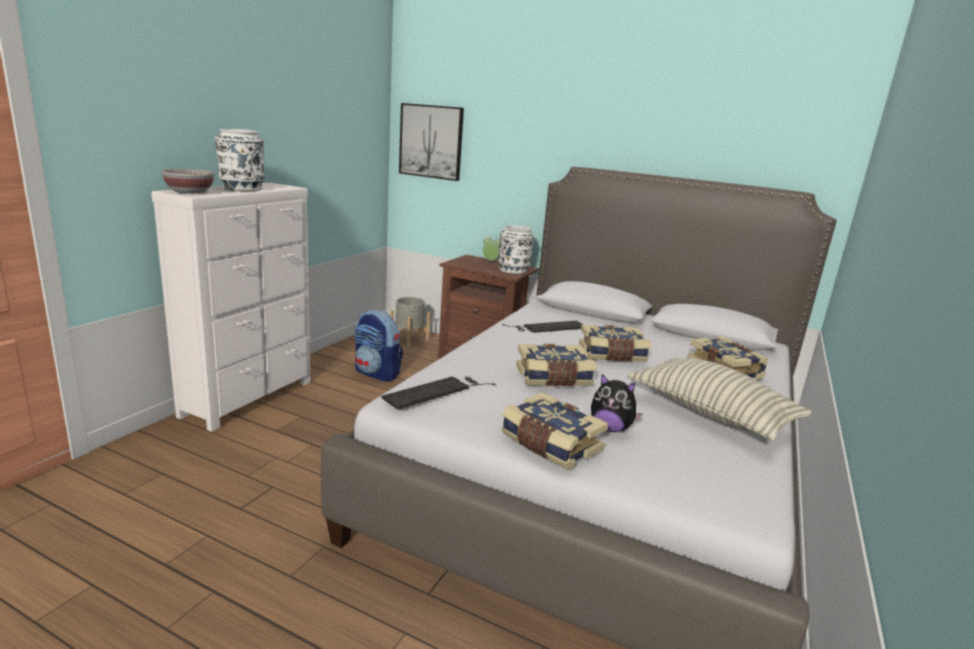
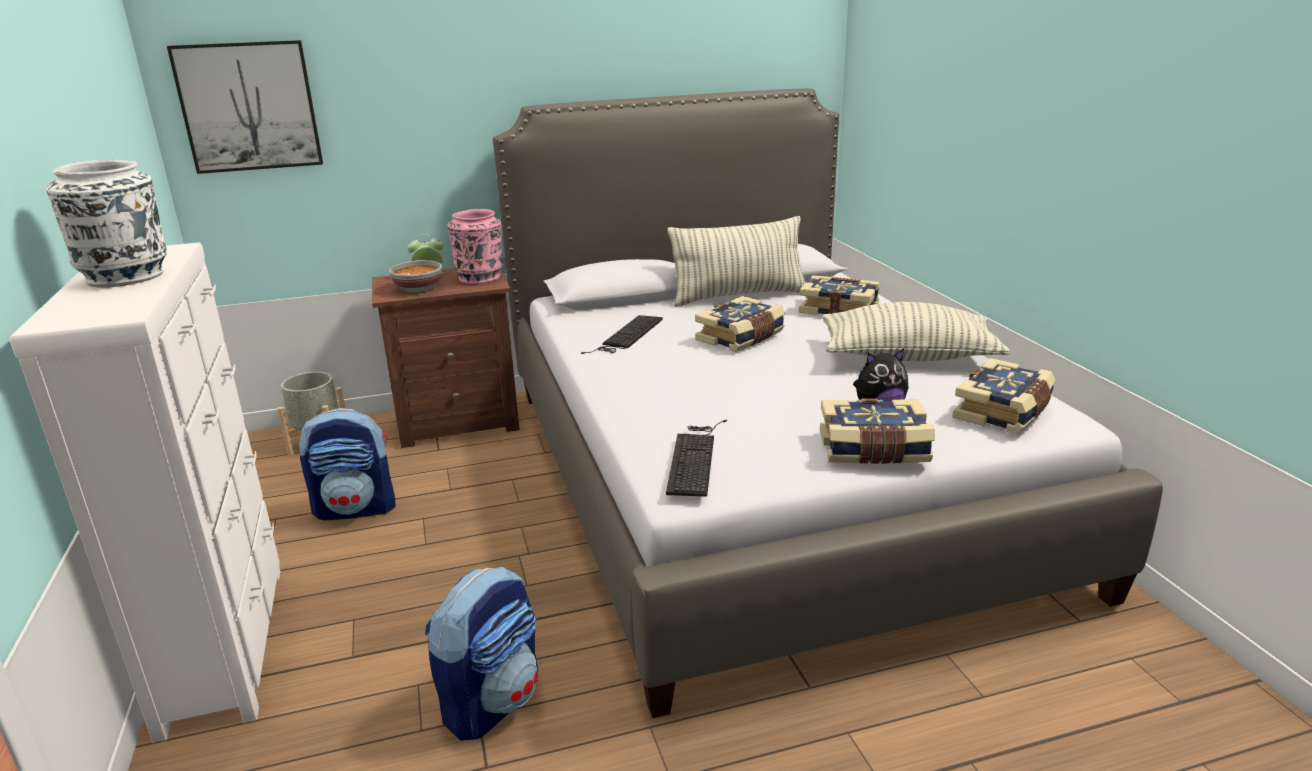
camera: 40 degrees left, 5 degrees up
bowl [161,169,214,193] -> bowl moved to [389,260,442,292]
white vase [498,225,535,274] -> pink vase [448,209,503,284]
book [516,344,596,386] -> book moved to [952,358,1055,435]
none -> backpack [425,567,538,741]
none -> pillow [668,216,806,307]

